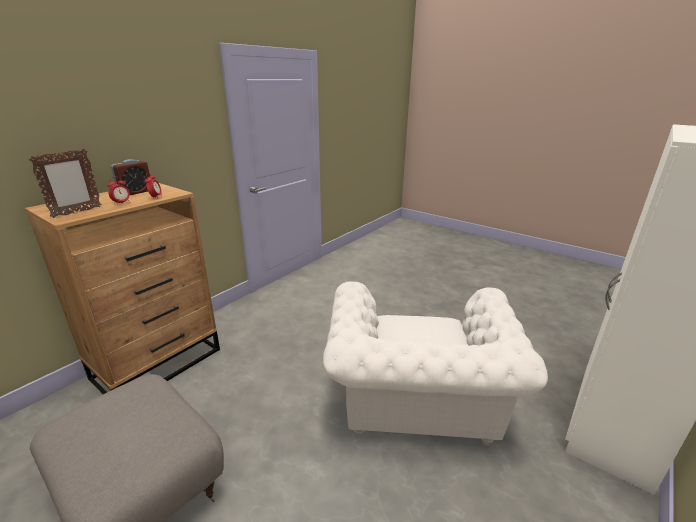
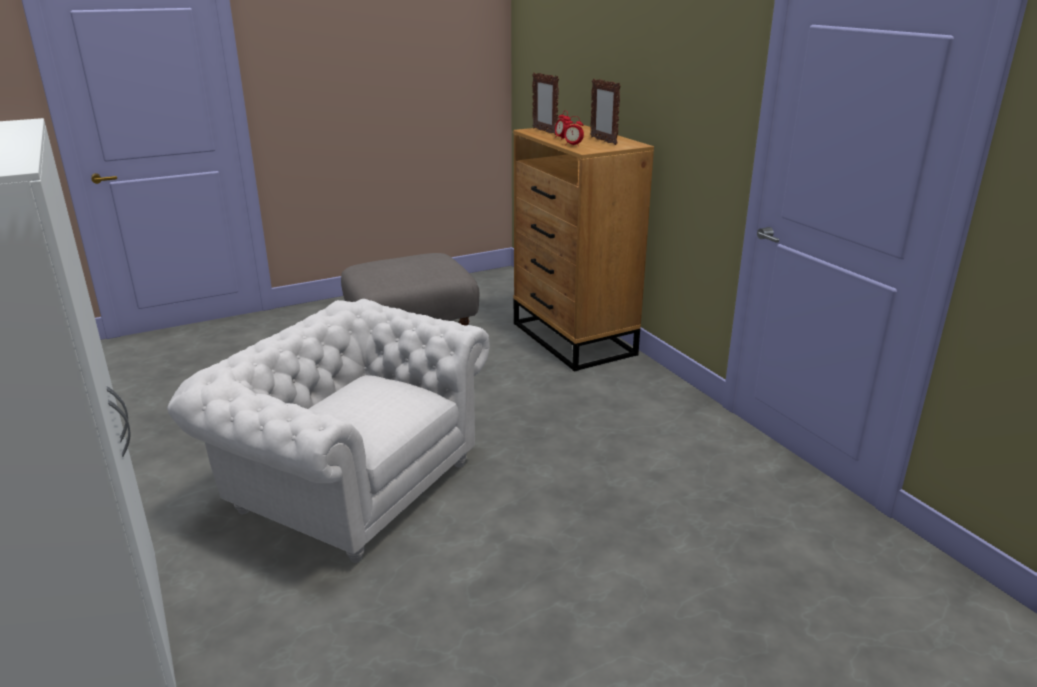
camera: 115 degrees right, 0 degrees up
alarm clock [111,159,150,195] -> picture frame [590,78,621,145]

